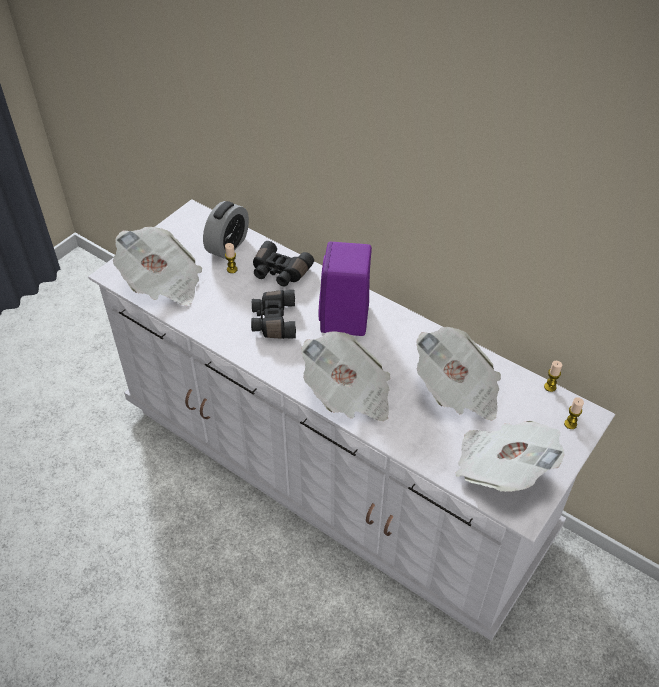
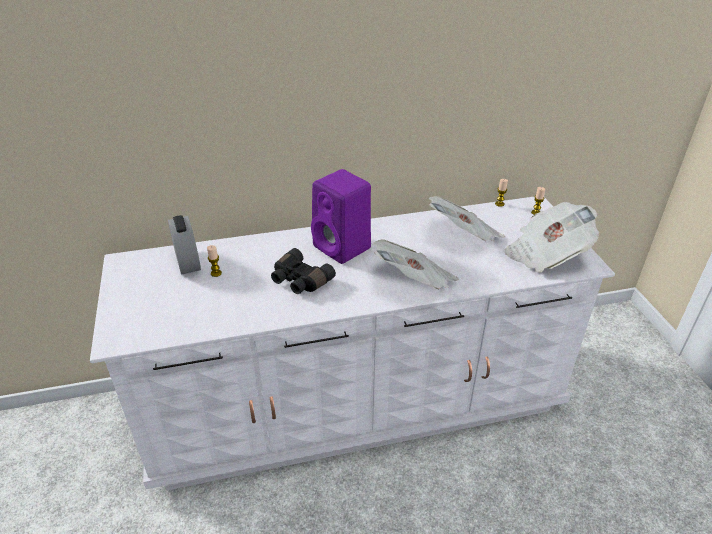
camera: 50 degrees left, 10 degrees down
newspaper [113,227,202,306] -> none
black binoculars [253,241,314,286] -> none

